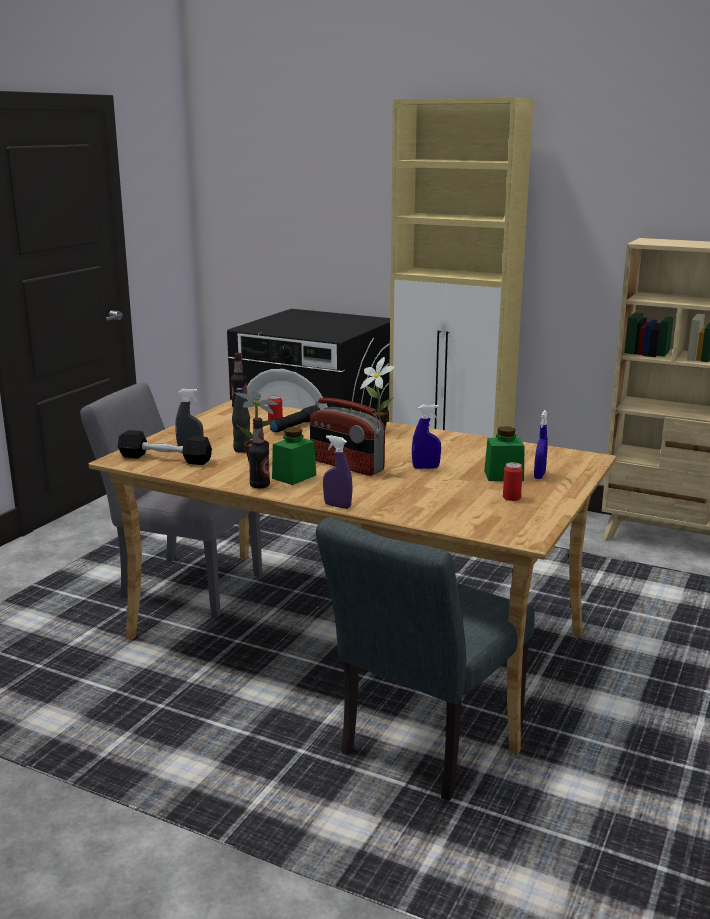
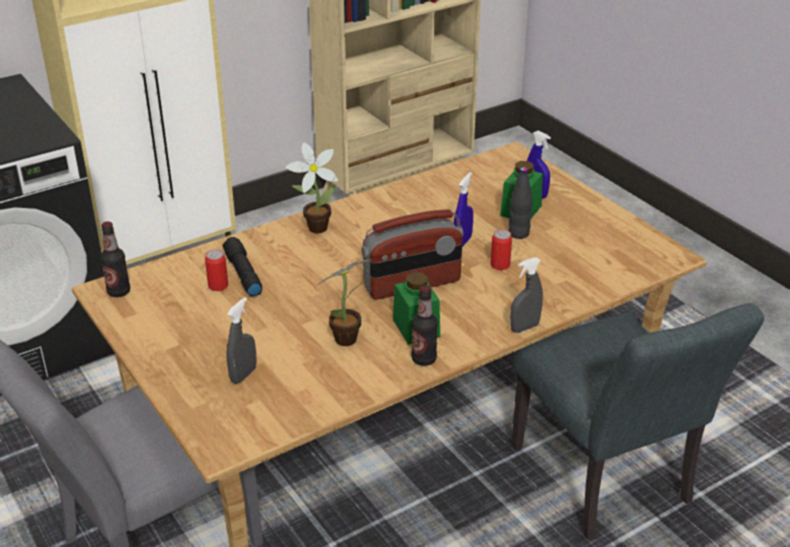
camera: 60 degrees left, 15 degrees up
black dumbbell [118,430,212,465] -> none
black bottle [232,388,250,453] -> black bottle moved to [508,167,532,239]
purple spray bottle [323,435,353,509] -> grey spray bottle [510,257,543,333]
can [503,462,523,501] -> can moved to [490,229,512,270]

